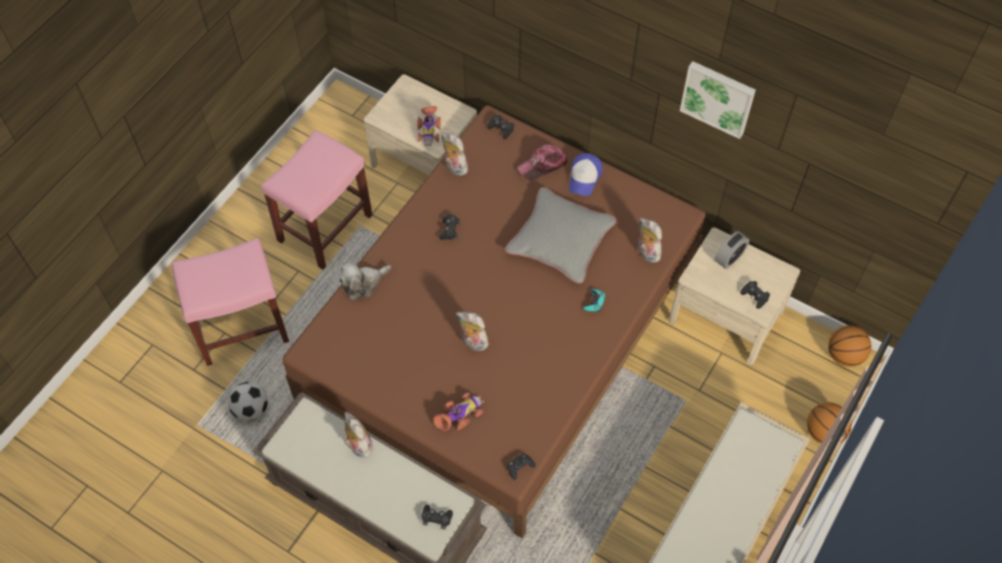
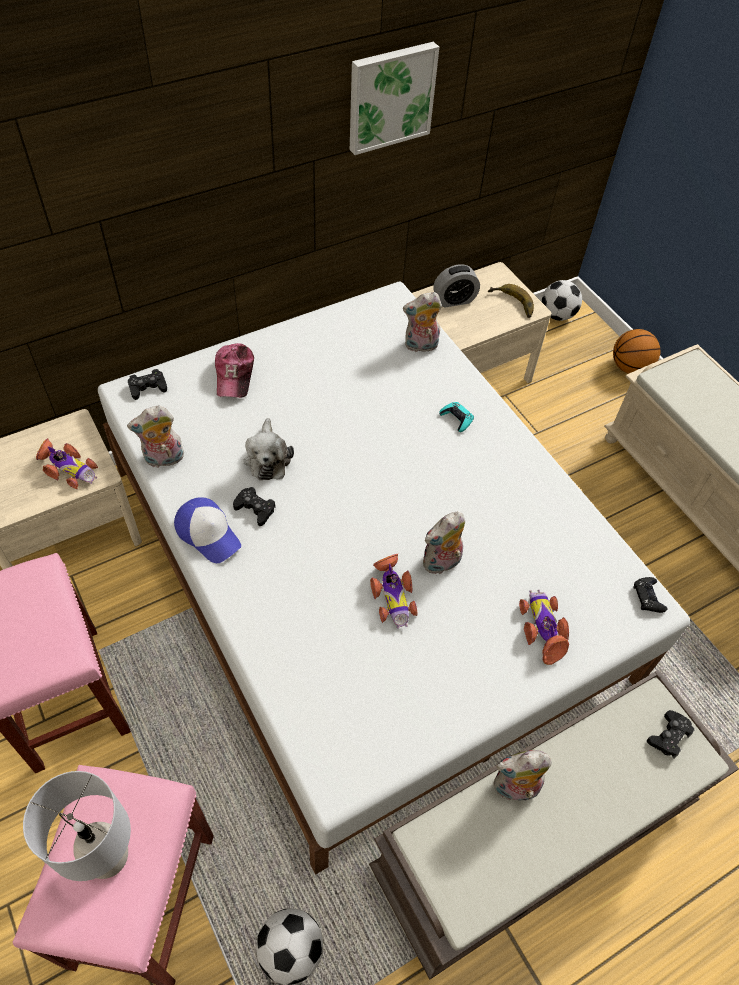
camera: 65 degrees left, 5 degrees down
brown bed [283,105,706,538] -> white bed [98,282,690,875]
plush toy [339,262,391,300] -> plush toy moved to [243,418,294,480]
grey pillow [505,187,617,284] -> none
cap [569,153,603,196] -> cap moved to [174,497,241,563]
alarm clock [715,231,750,269] -> alarm clock turned 90 degrees clockwise [433,264,480,308]
black game controller [740,281,770,309] -> banana [488,284,534,318]
basketball [828,325,871,367] -> football [542,280,582,321]
none -> grey table lamp [23,771,131,881]
none -> toy car [370,554,417,629]

